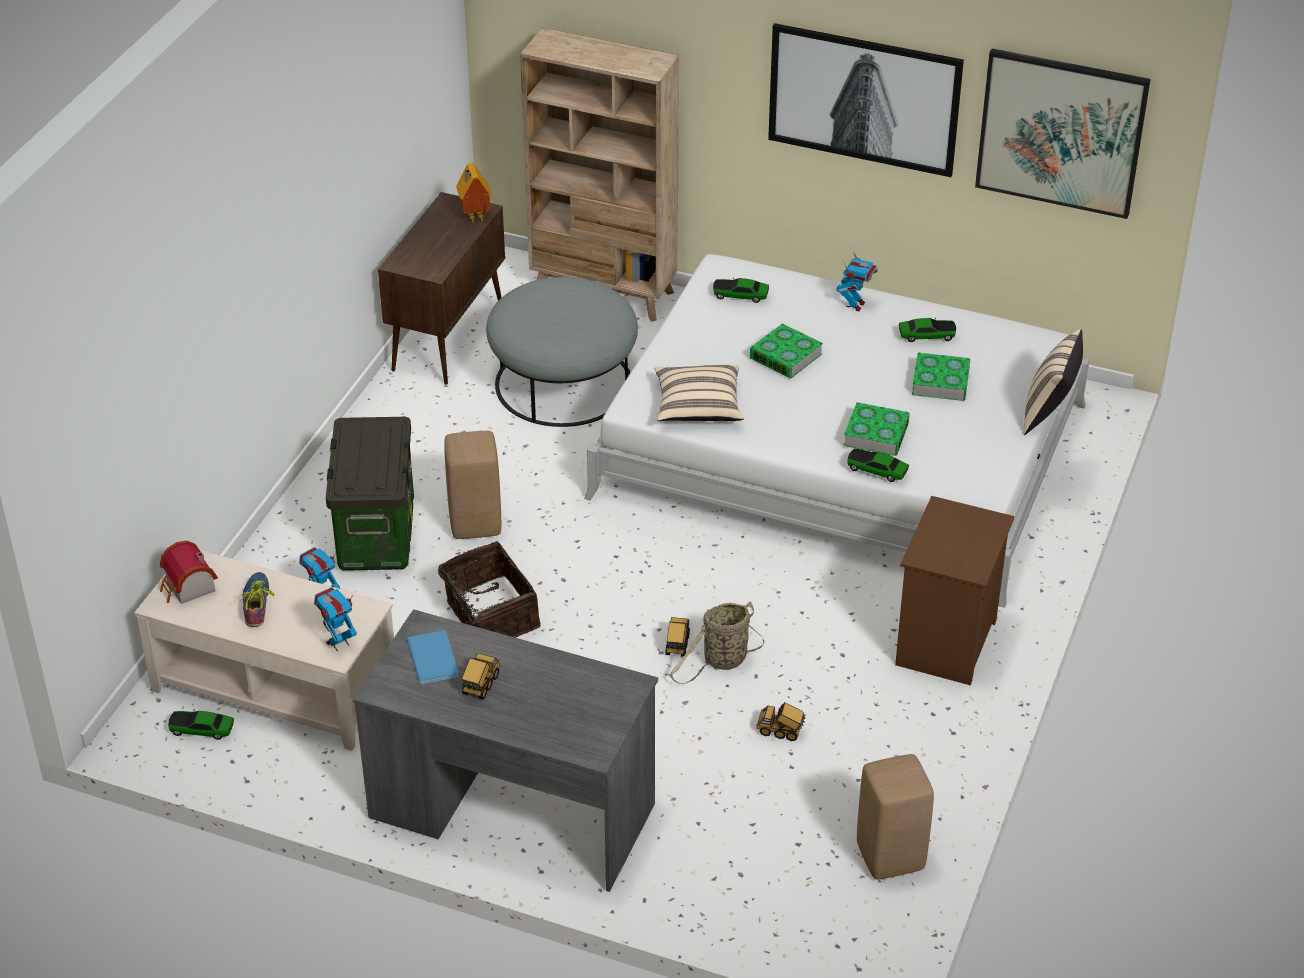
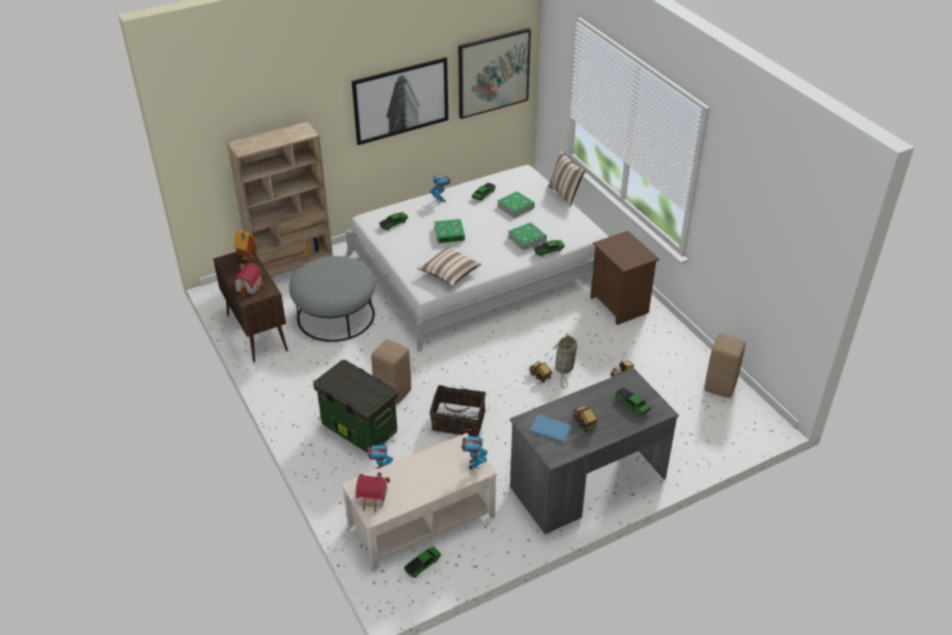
camera: 50 degrees left, 0 degrees up
shoe [238,572,275,627] -> none
none -> toy house [232,263,265,296]
none -> toy car [615,388,651,415]

